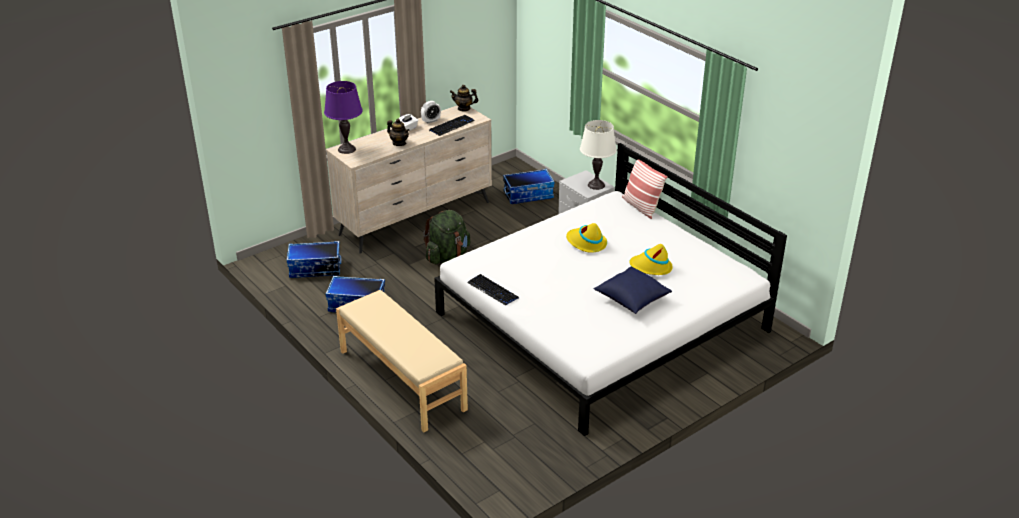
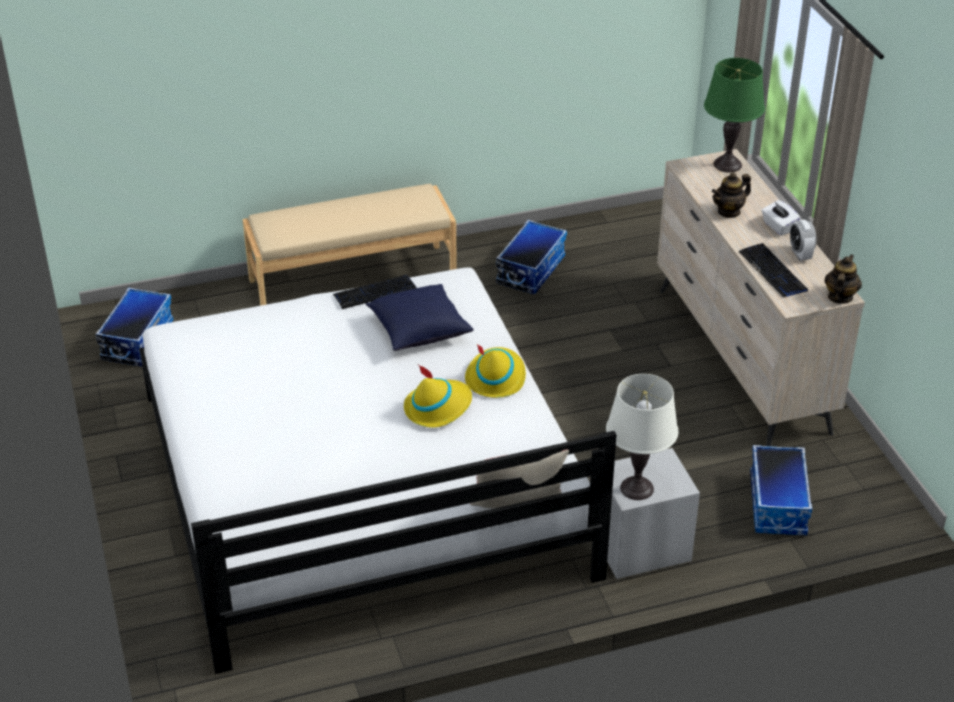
camera: 110 degrees right, 5 degrees up
storage box [287,241,341,278] -> storage box moved to [96,287,173,366]
purple table lamp [324,81,363,154] -> green table lamp [704,58,765,172]
green backpack [423,210,470,264] -> none
blue pillow [594,266,672,314] -> blue pillow moved to [366,284,474,351]
yellow hat [629,244,673,275] -> yellow hat moved to [465,345,526,398]

